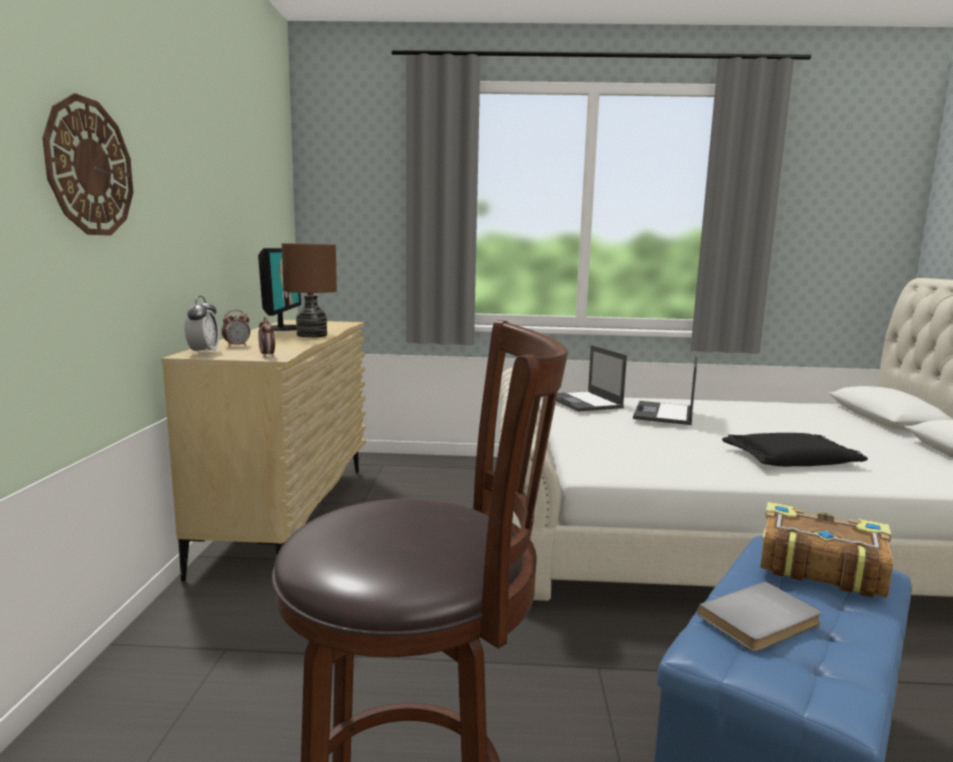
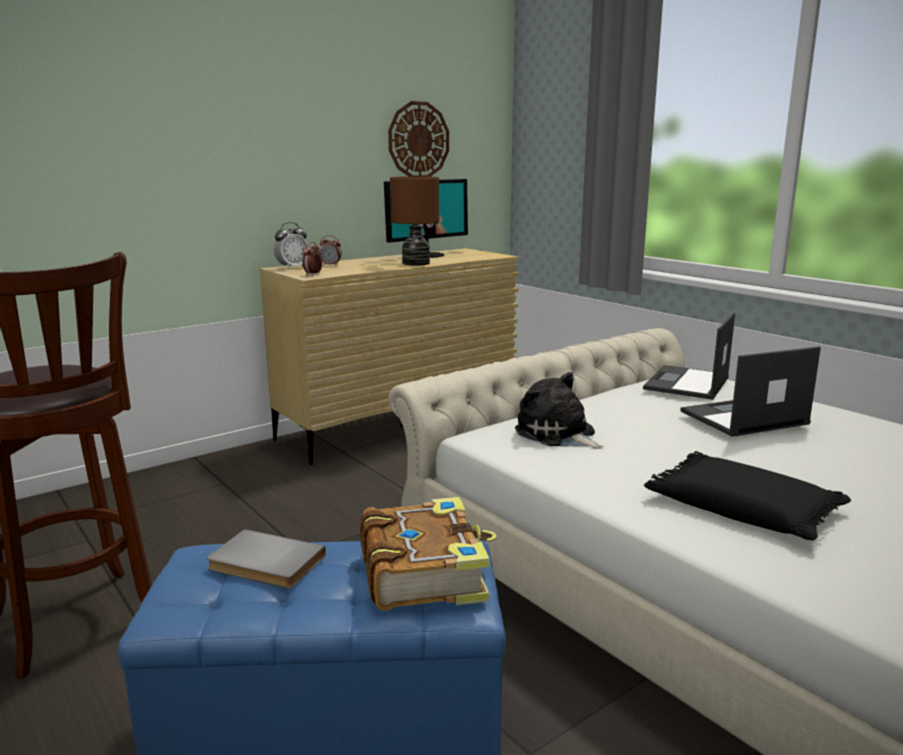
camera: 50 degrees right, 5 degrees up
wall clock [42,93,133,236] -> wall clock moved to [388,101,449,177]
none -> plush toy [515,372,604,449]

